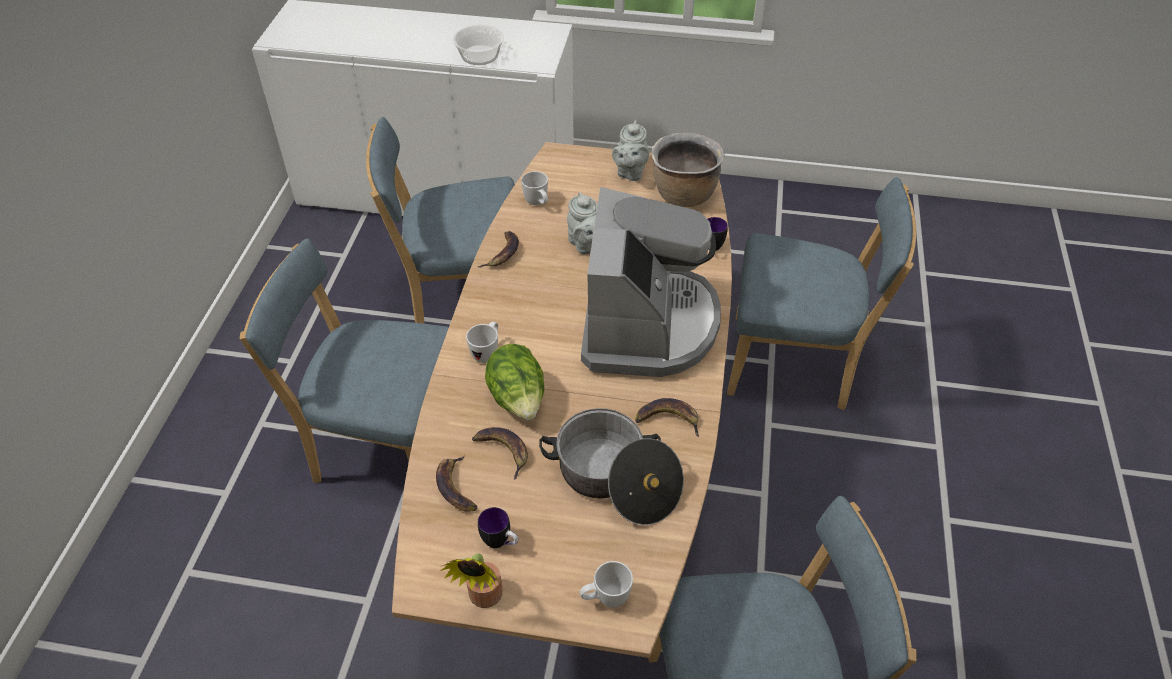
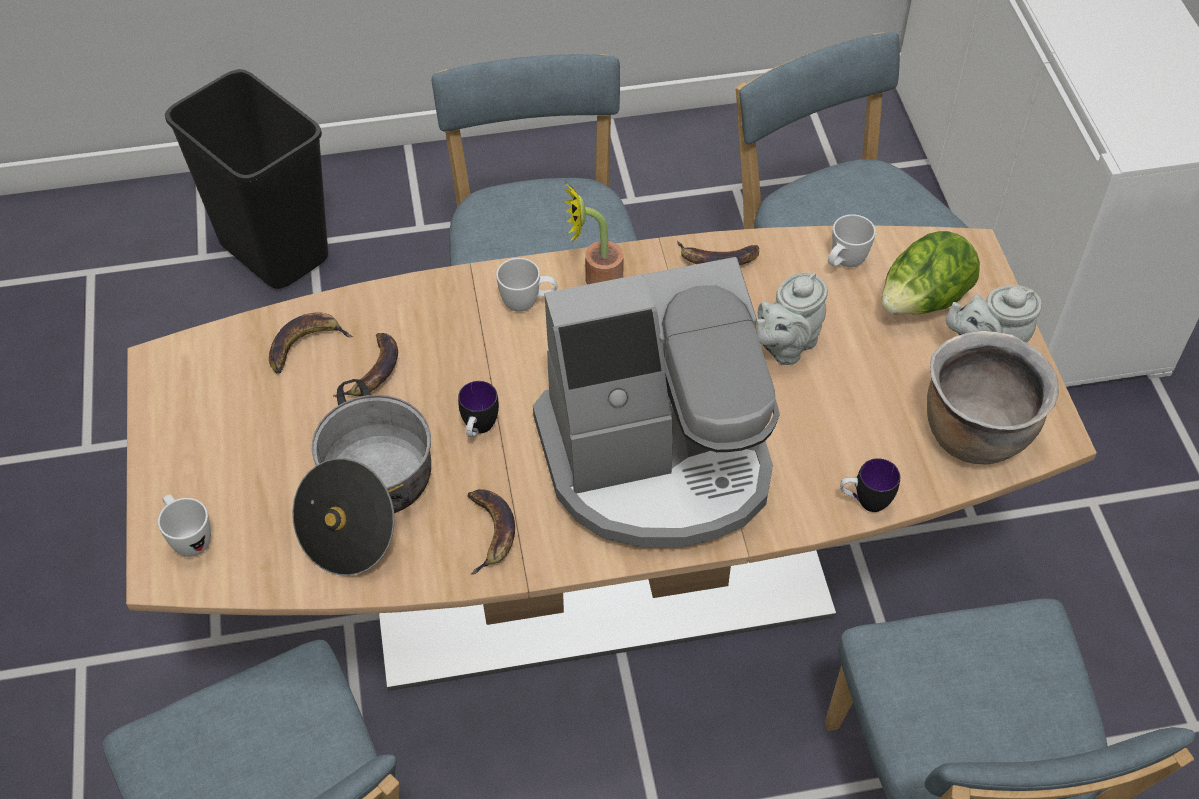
camera: 70 degrees right, 5 degrees up
potted plant [440,553,503,608] -> potted plant moved to [563,182,624,284]
bowl [453,25,504,65] -> none
mug [478,507,519,548] -> mug moved to [458,381,499,437]
lettuce [485,344,544,420] -> lettuce moved to [881,231,980,315]
none -> black trash can [165,69,328,289]

